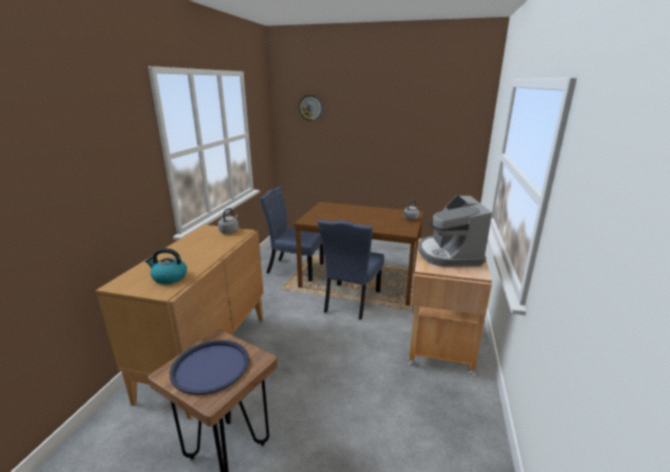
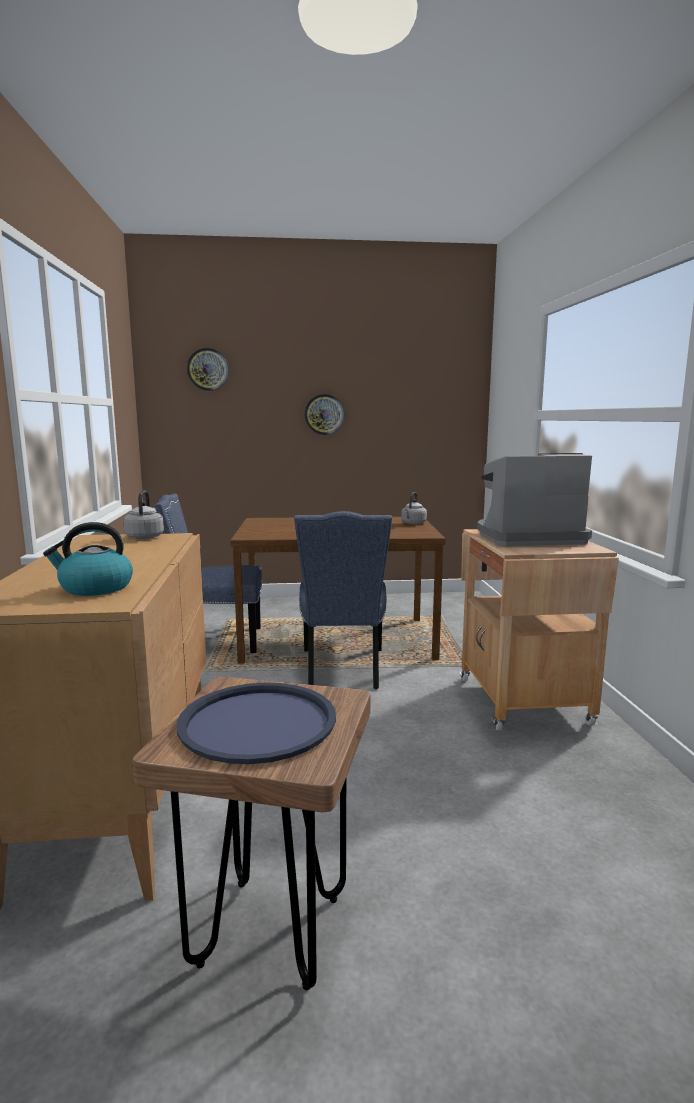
camera: 20 degrees left, 10 degrees down
coffee machine [418,195,492,267] -> coffee machine turned 105 degrees clockwise [477,453,592,546]
none -> wall clock [304,394,344,435]

